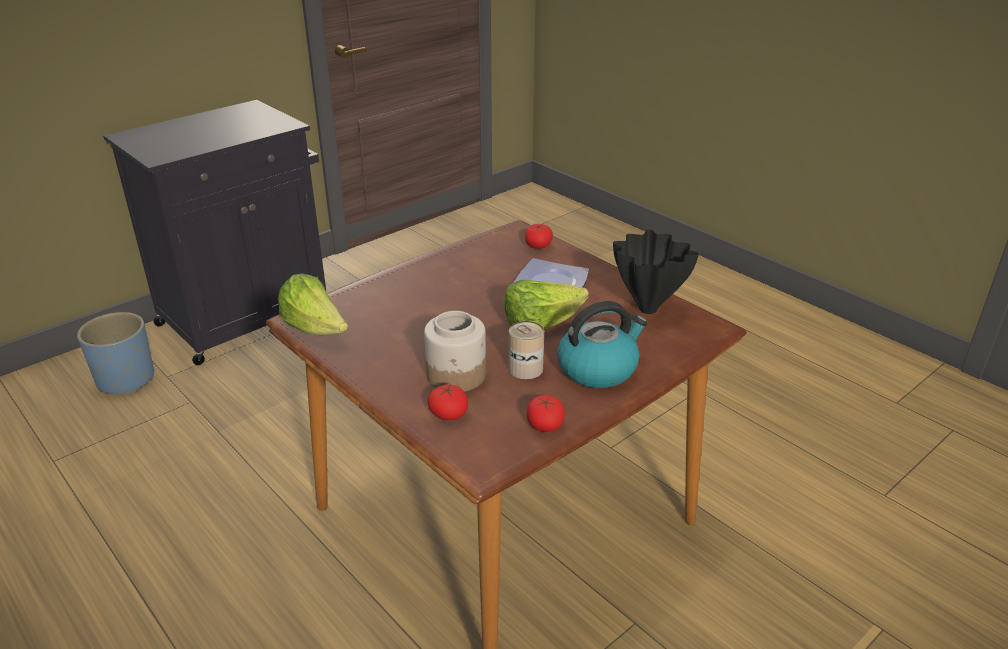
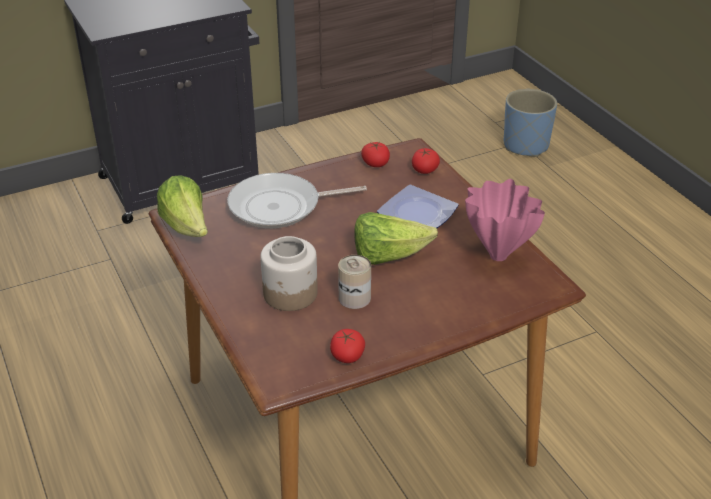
camera: 15 degrees right, 5 degrees up
blue planter [77,312,154,394] -> blue planter moved to [504,89,557,157]
tomato [427,384,468,420] -> tomato moved to [361,142,390,167]
kettle [557,301,648,388] -> none
black vase [613,230,699,314] -> pink vase [465,179,545,261]
none -> frying pan [227,173,367,228]

